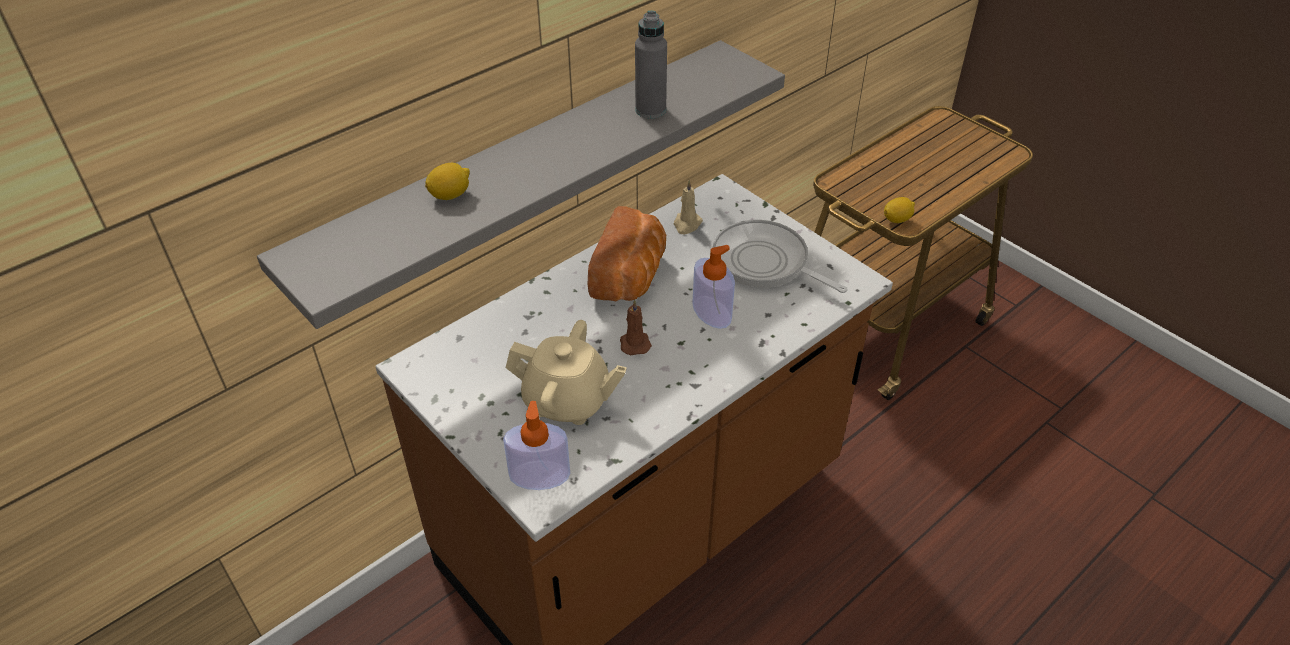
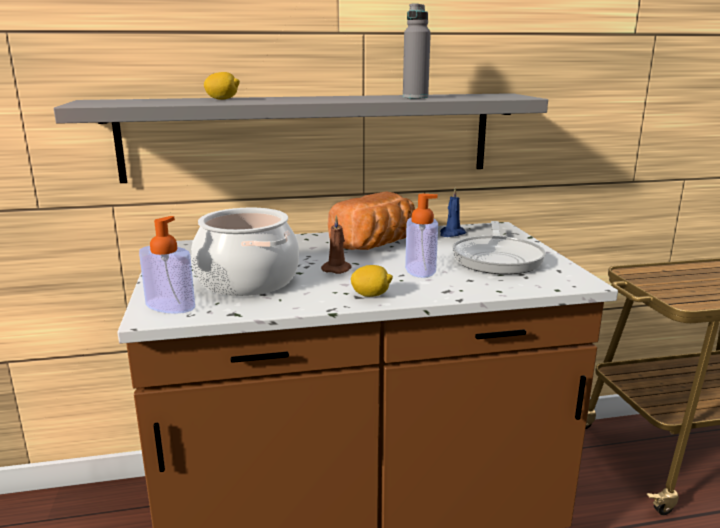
camera: 30 degrees right, 25 degrees down
beige teapot [506,320,627,425] -> cooking pot [191,207,299,296]
beige candle [674,180,703,235] -> blue candle [440,188,466,237]
frying pan [713,220,848,293] -> frying pan turned 150 degrees counterclockwise [452,221,546,275]
lemon [884,197,915,223] -> lemon moved to [351,265,393,297]

